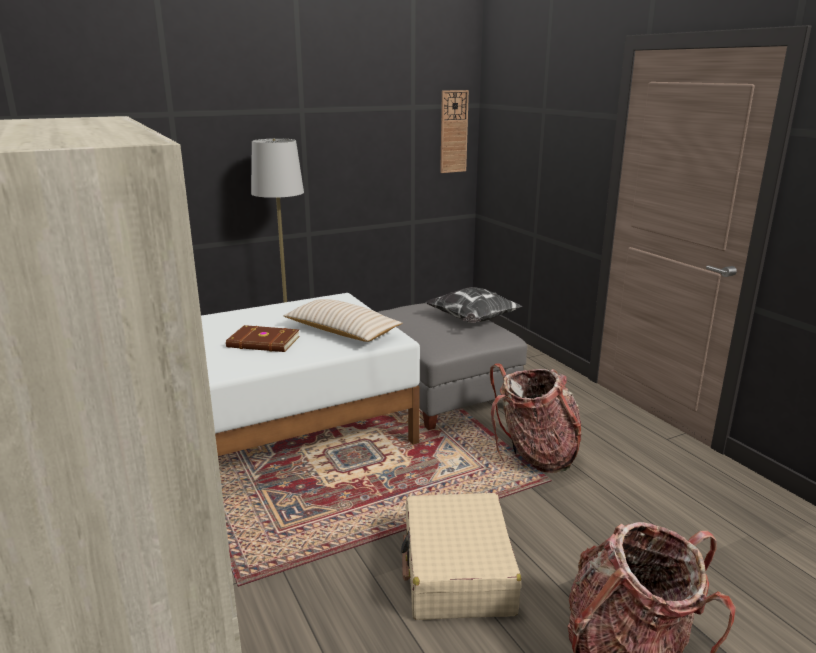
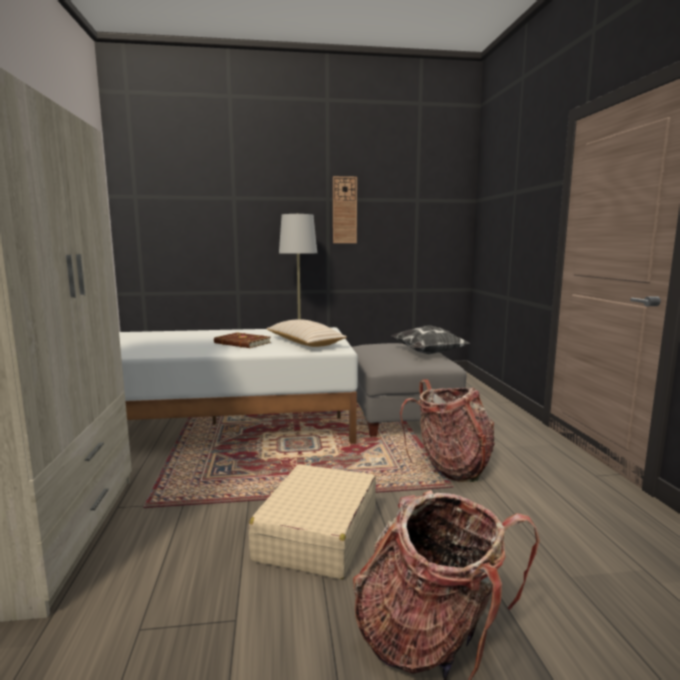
camera: 20 degrees right, 10 degrees down
wall clock [440,90,469,173] -> wall clock moved to [333,176,357,243]

